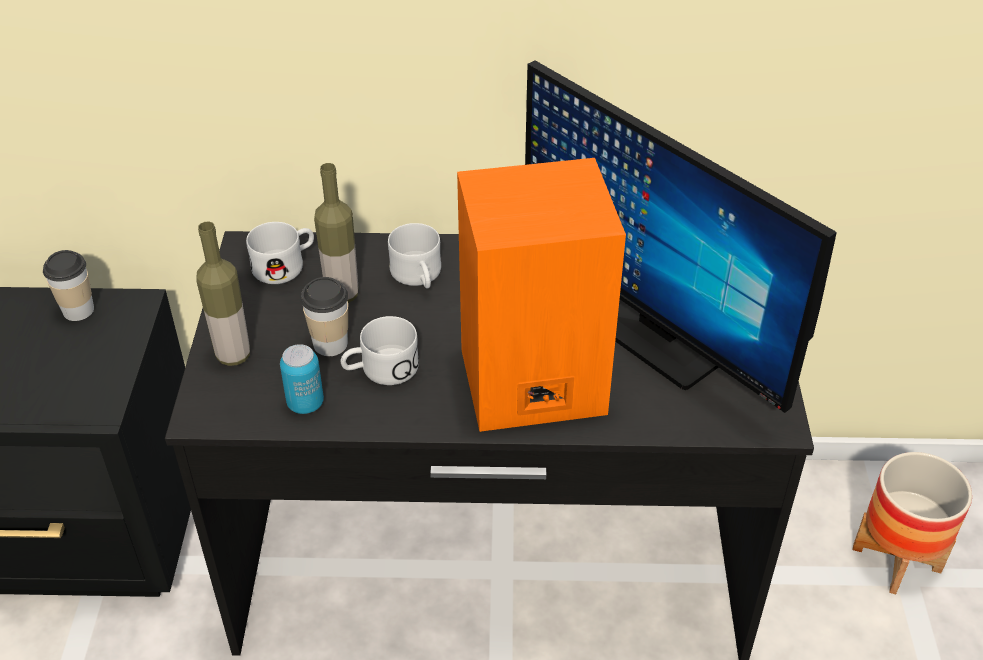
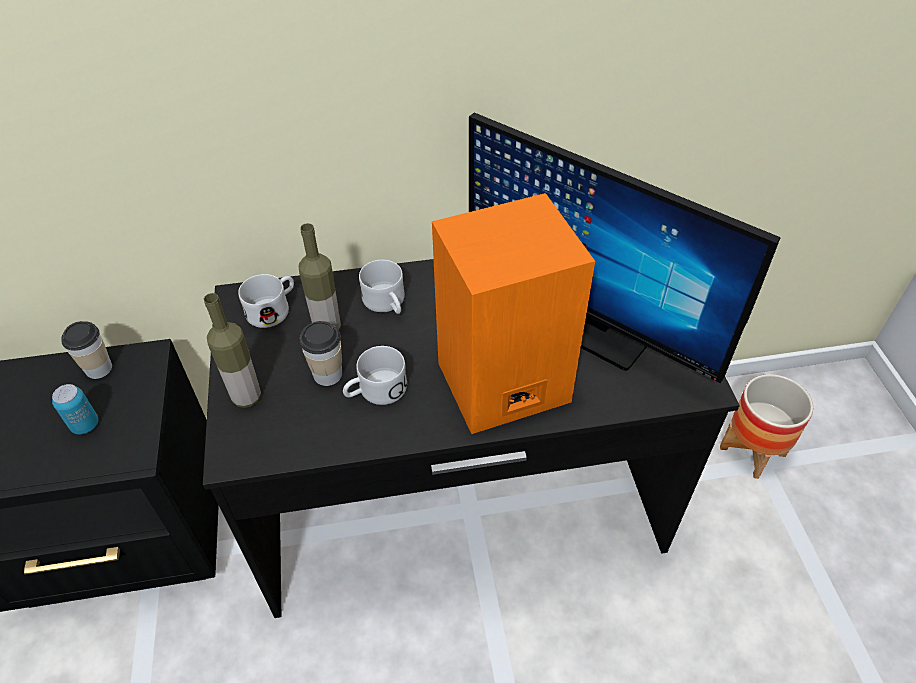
camera: 10 degrees left, 5 degrees up
can [280,344,324,414] -> can moved to [52,384,98,435]

